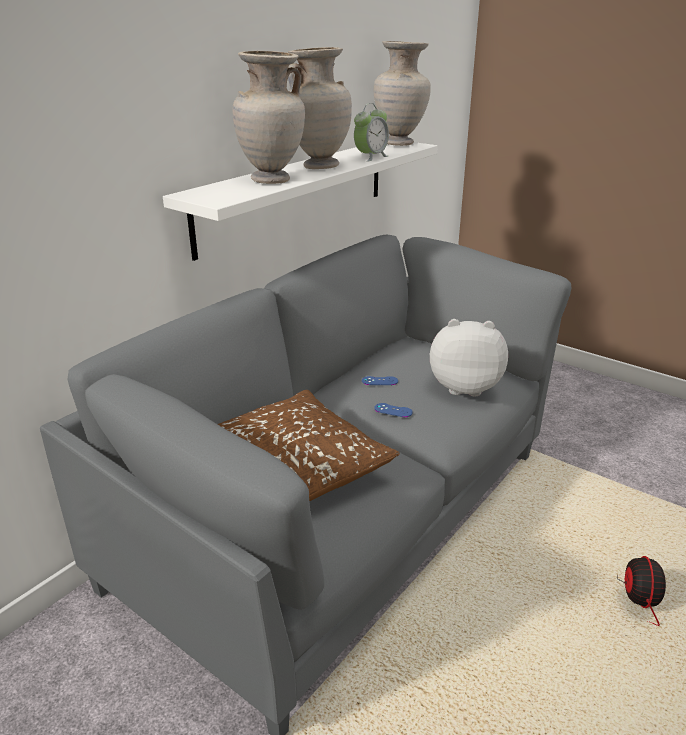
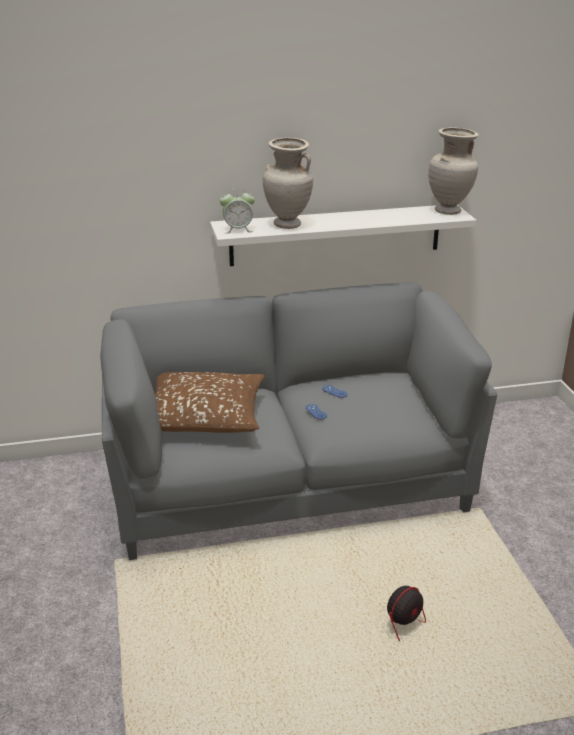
camera: 40 degrees right, 0 degrees up
beige vase [288,47,352,169] -> none
alarm clock [354,103,389,162] -> alarm clock moved to [220,188,255,234]
plush toy [430,319,508,396] -> none

